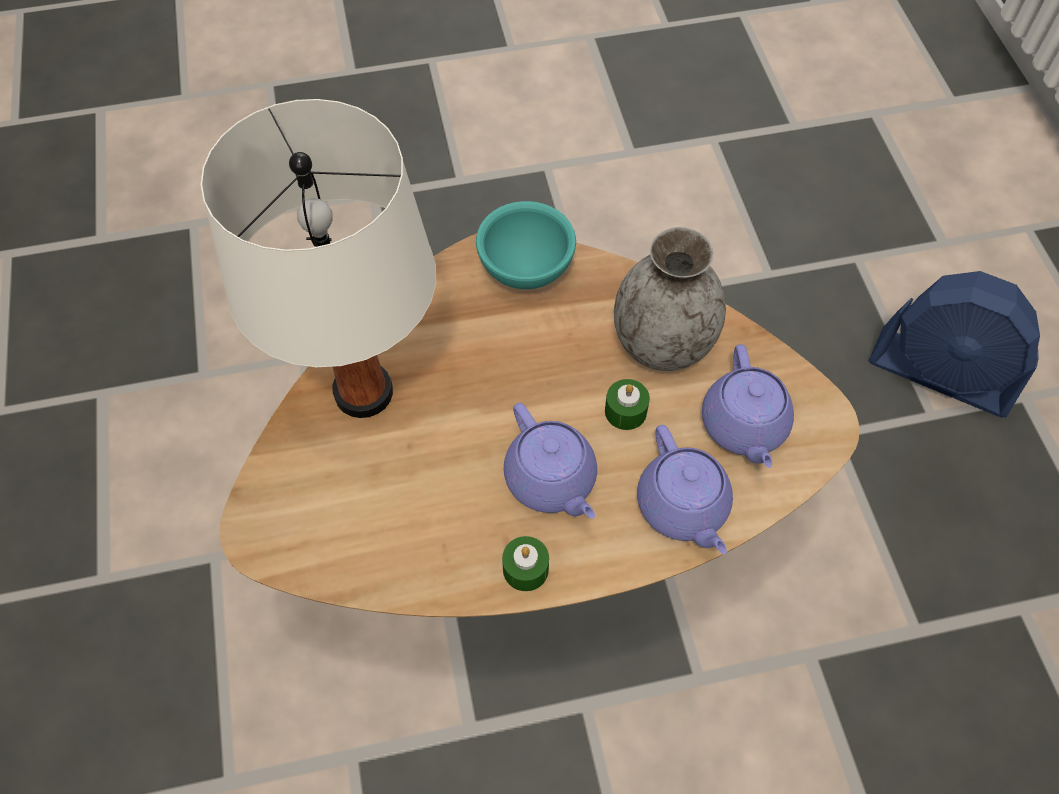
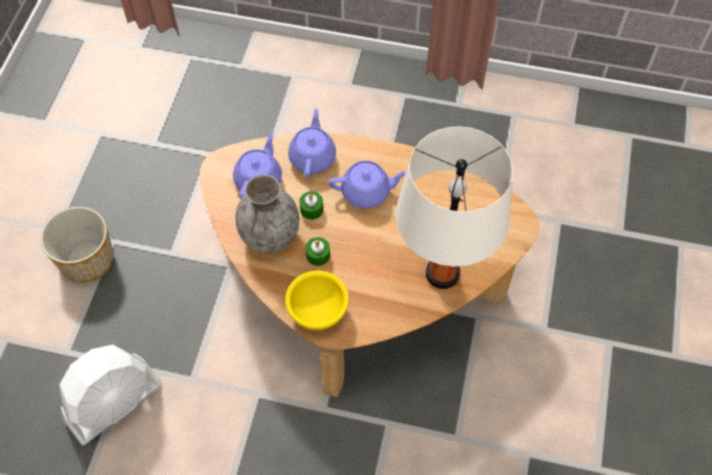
camera: 155 degrees left, 0 degrees up
turquoise bowl [476,201,576,289] -> yellow bowl [285,271,349,330]
green candle [502,536,549,591] -> green candle moved to [306,237,330,266]
purple teapot [504,403,597,519] -> purple teapot turned 90 degrees clockwise [329,161,406,208]
blue fan [869,271,1040,417] -> planter [40,207,114,283]
none -> white fan [59,345,162,445]

